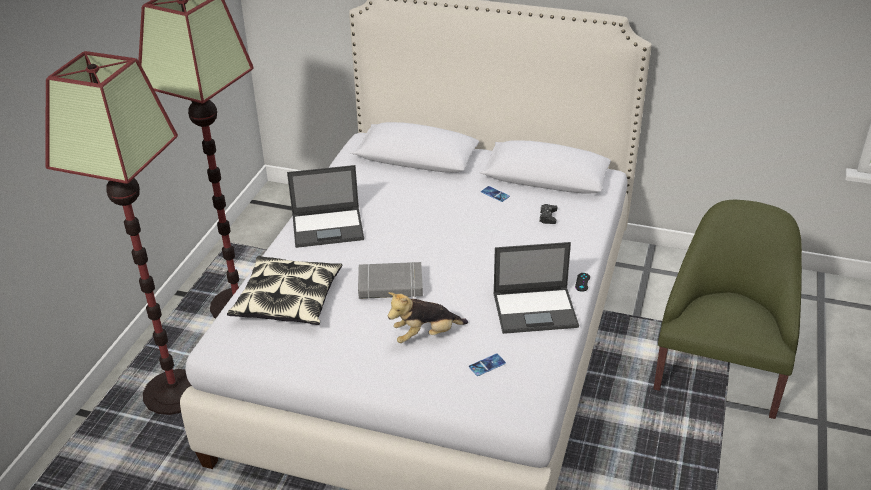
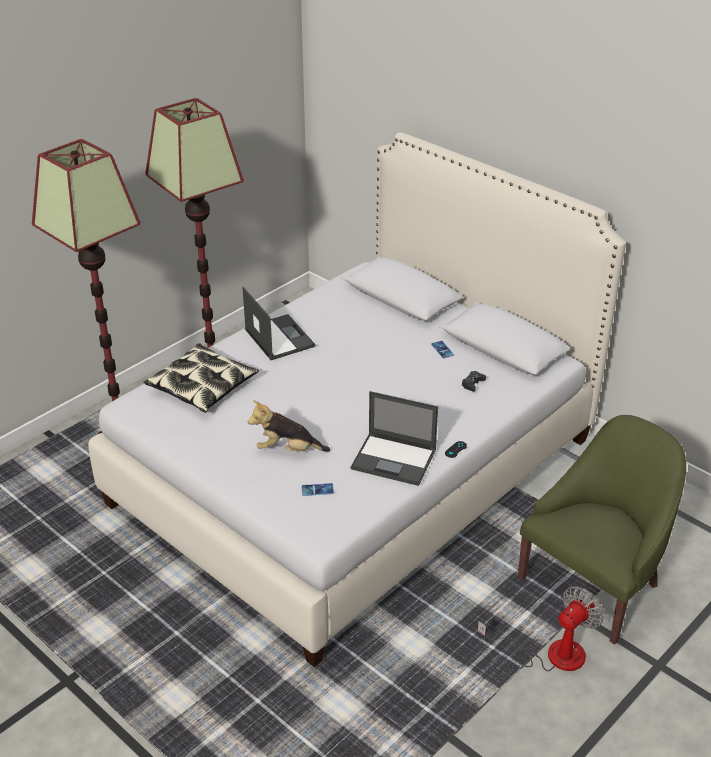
camera: 25 degrees right, 0 degrees up
laptop [287,165,364,248] -> laptop turned 135 degrees counterclockwise [242,287,316,360]
grey book [358,262,423,300] -> none
none -> fan [477,586,604,671]

